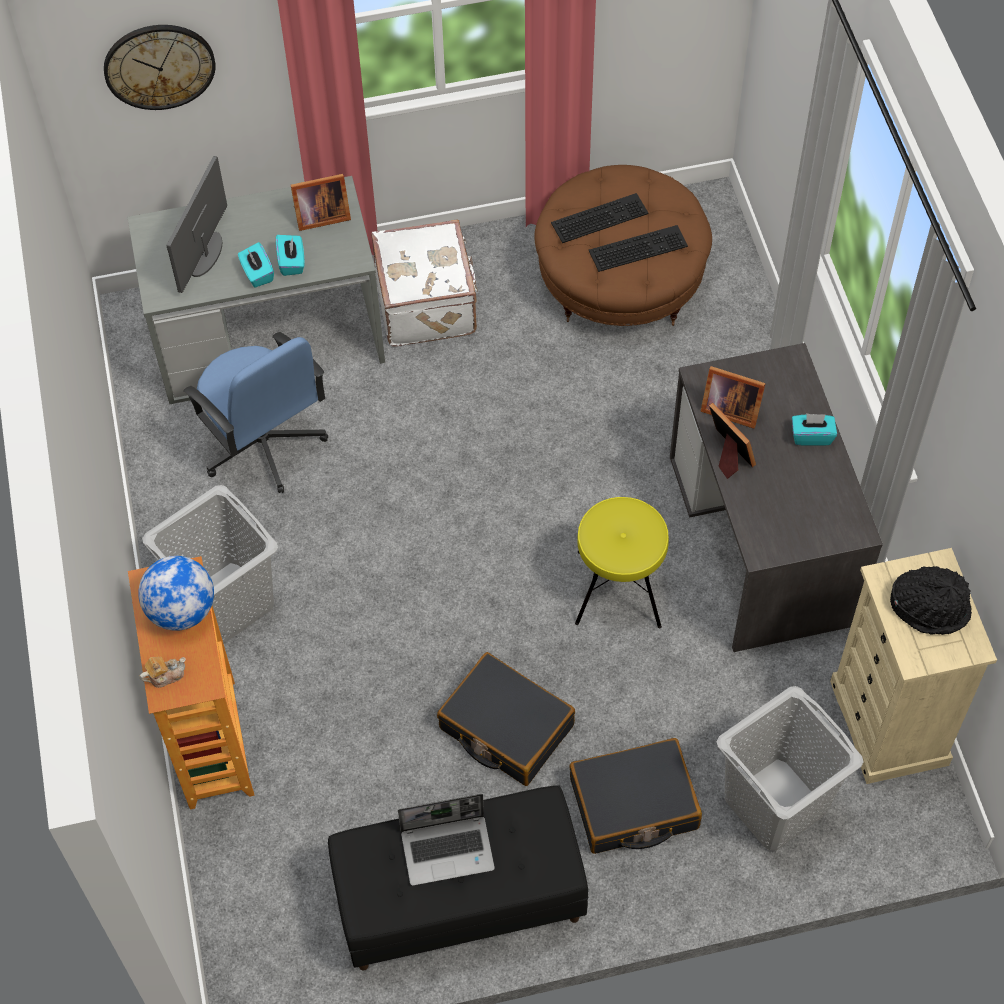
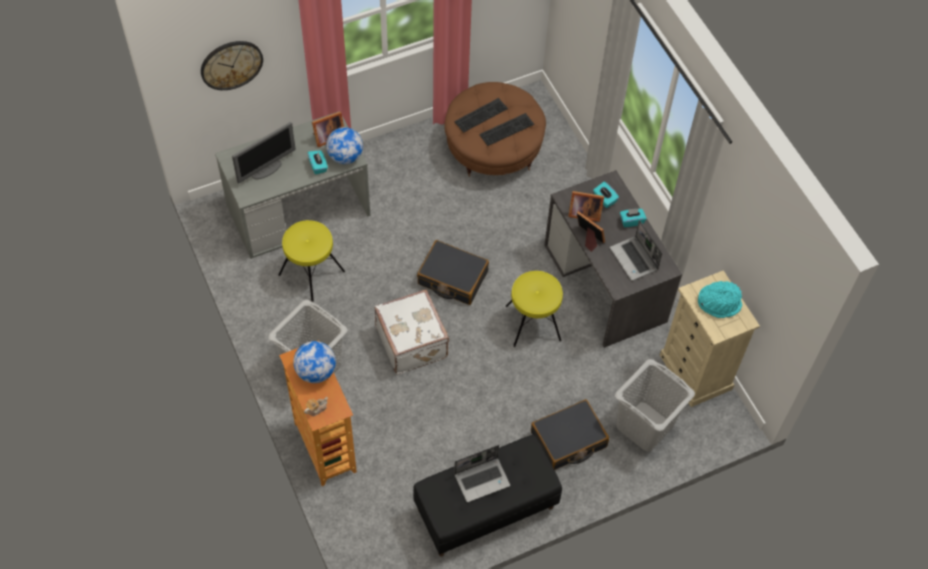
camera: 15 degrees left, 0 degrees up
monitor [166,156,227,293] -> monitor turned 135 degrees counterclockwise [232,122,296,183]
blue office chair [183,332,328,493] -> yellow stool [278,220,345,302]
turquoise tissue box [238,242,274,288] -> turquoise tissue box moved to [593,182,619,208]
white suitcase [371,220,478,347] -> white suitcase moved to [375,289,449,374]
black suitcase [437,652,575,786] -> black suitcase moved to [417,240,489,305]
black hat [890,566,972,635] -> turquoise hat [698,281,742,318]
none -> globe [326,127,363,164]
none -> laptop [610,220,662,281]

